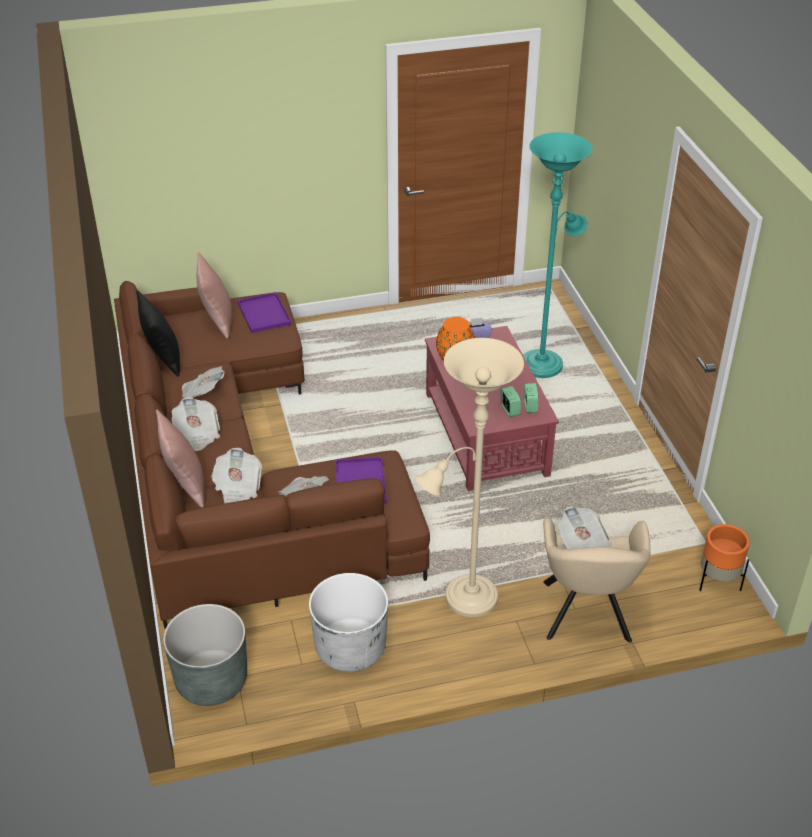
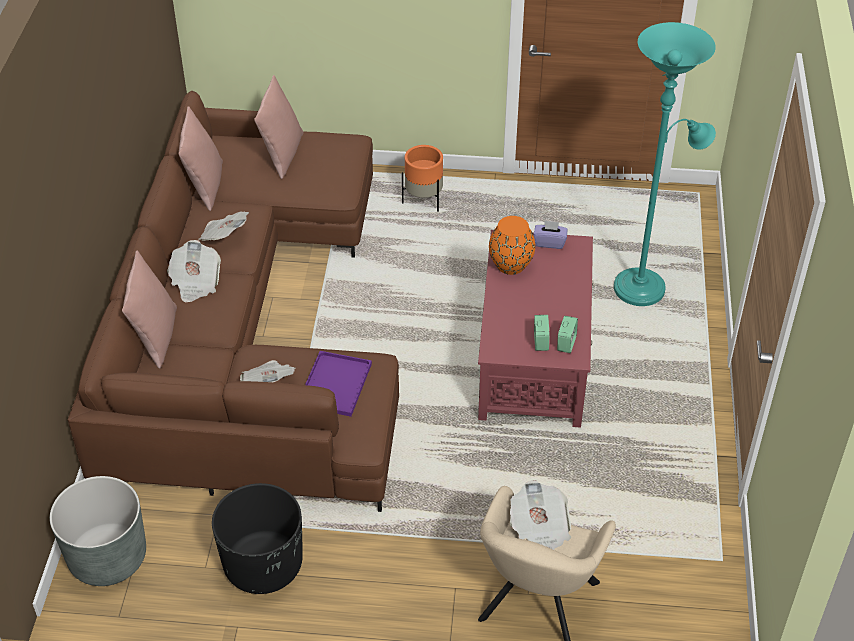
camera: 20 degrees right, 5 degrees up
black pillow [136,290,180,377] -> pink pillow [179,106,223,211]
newspaper [211,448,262,503] -> none
purple tray [237,292,291,333] -> none
white planter [309,573,388,672] -> black planter [212,483,303,594]
beige floor lamp [415,338,524,617] -> none
orange planter [699,524,750,591] -> orange planter moved to [402,145,443,212]

